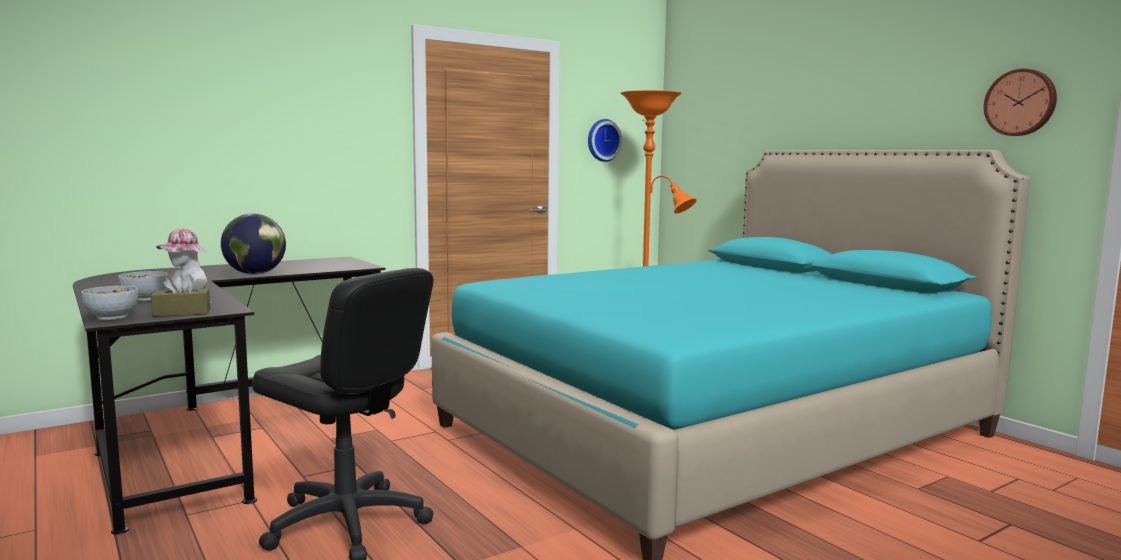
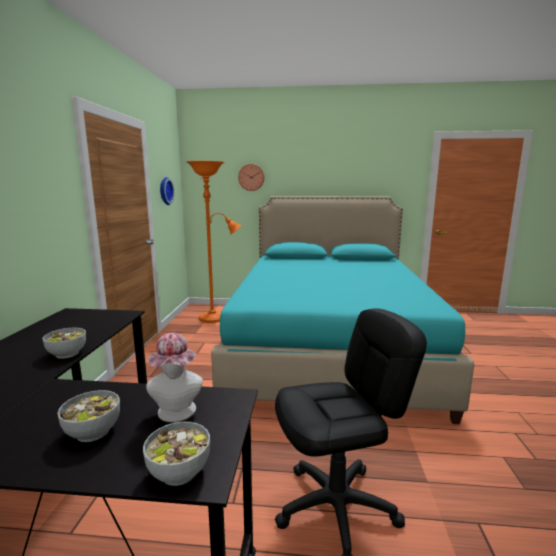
camera: 50 degrees left, 5 degrees up
brown tissue box [151,271,210,317] -> none
globe [221,213,286,275] -> bowl [43,328,86,359]
wall clock [984,69,1057,136] -> wall clock moved to [238,164,264,191]

